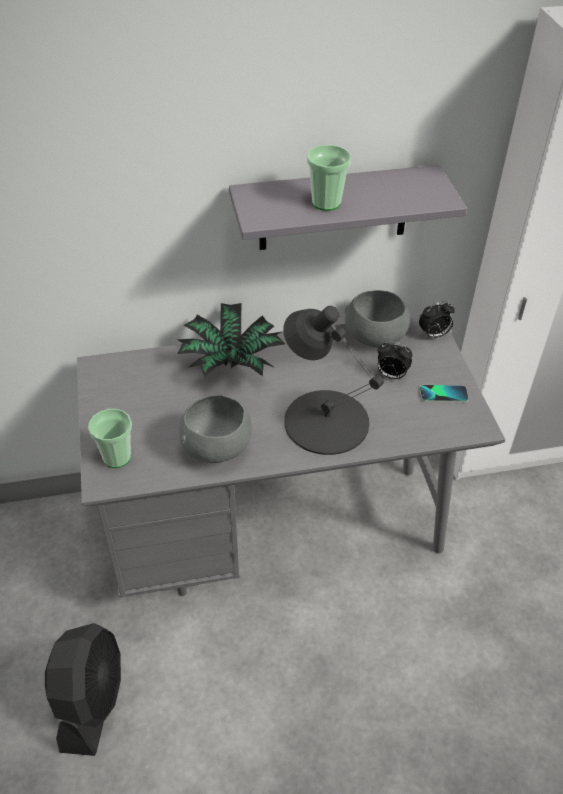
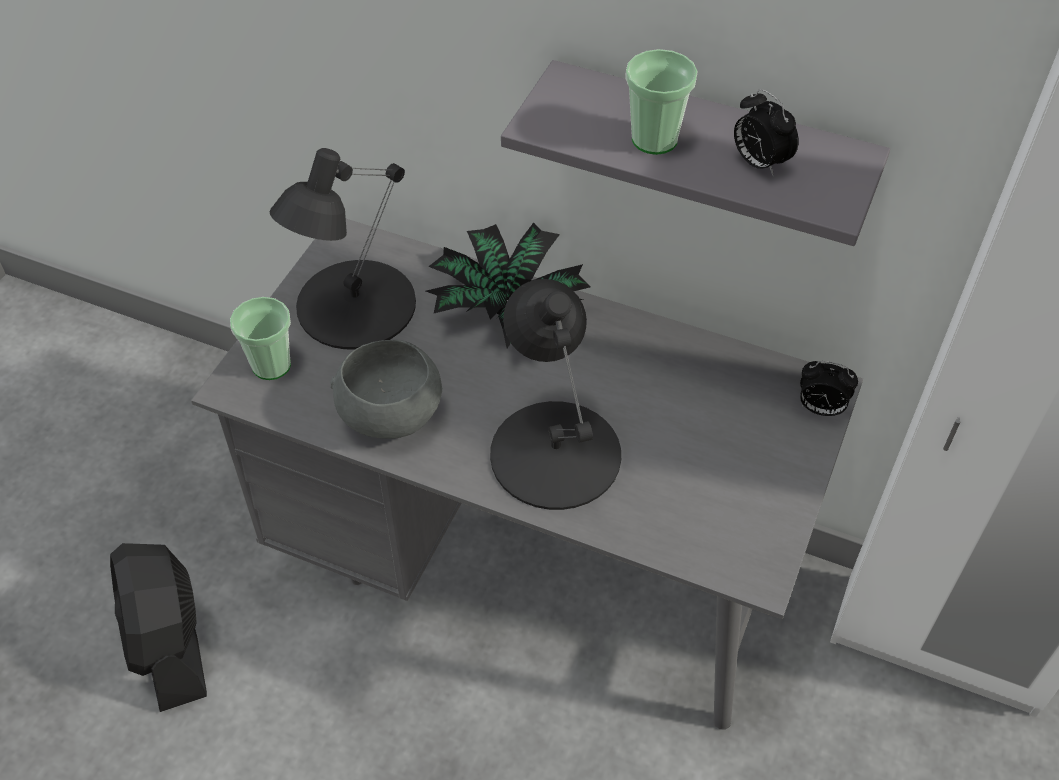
camera: 35 degrees right, 5 degrees up
black fan [45,623,121,756] -> black fan turned 120 degrees clockwise [110,543,207,712]
grey bowl [345,290,410,348] -> none
alarm clock [377,341,412,379] -> alarm clock moved to [734,89,798,176]
phone [420,385,469,403] -> none
none -> black table lamp [270,148,416,349]

